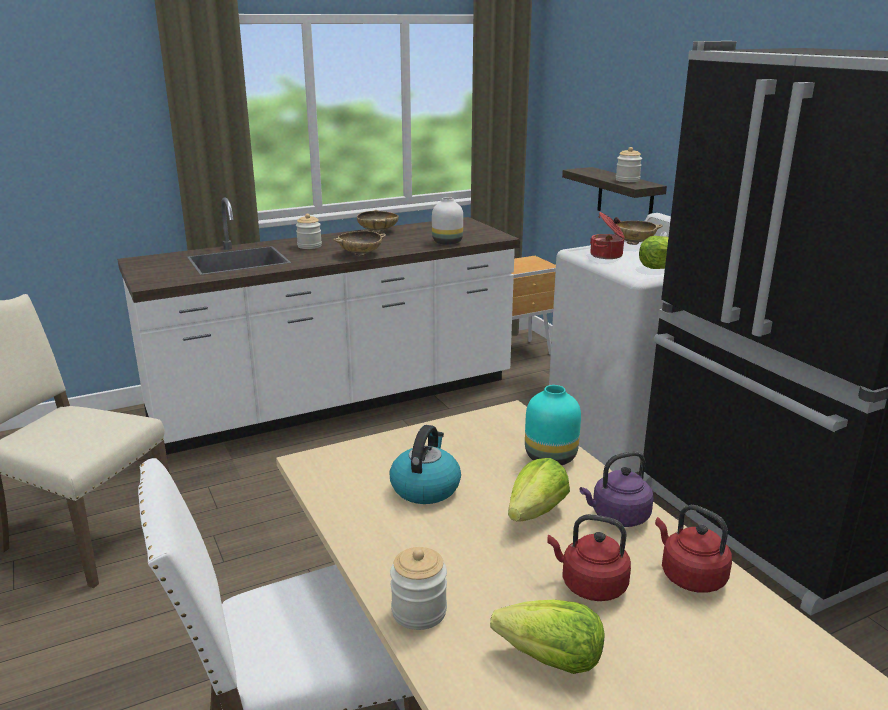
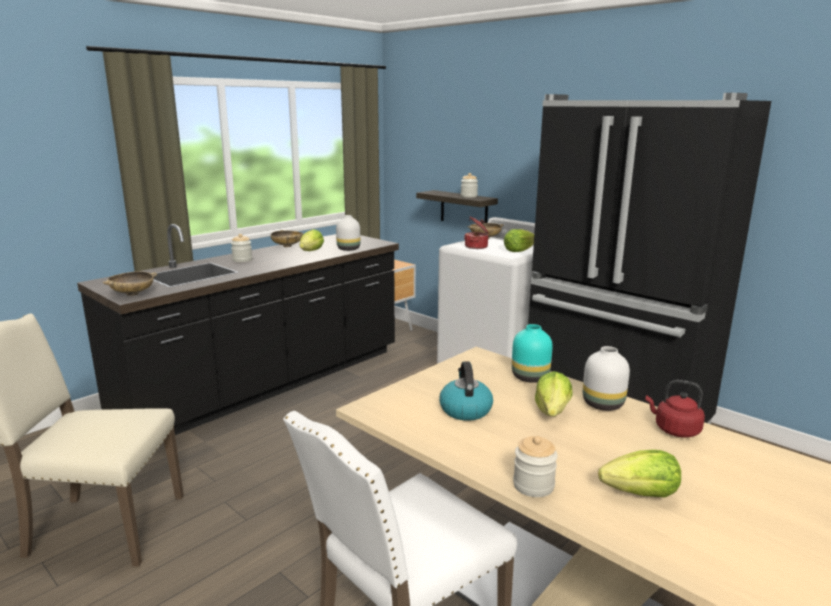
camera: 20 degrees left, 5 degrees down
white counter [117,197,520,455] -> black counter [77,224,399,435]
beige bowl [333,231,386,256] -> beige bowl moved to [103,271,157,296]
red kettle [547,514,631,601] -> none
purple kettle [579,451,654,527] -> white vase [583,346,630,411]
none -> lettuce [299,229,324,251]

